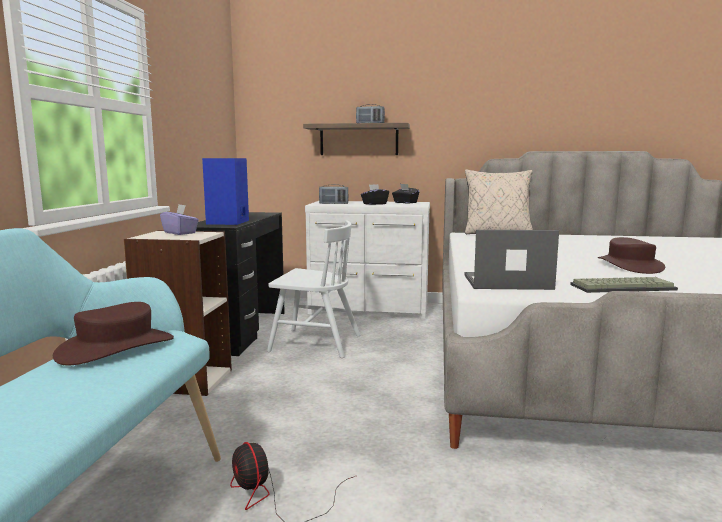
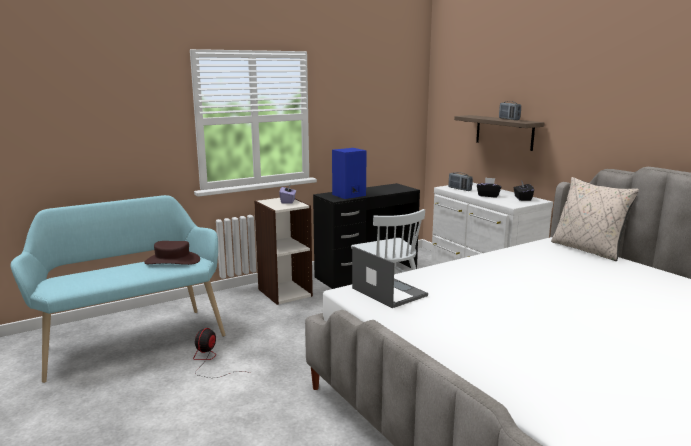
camera: 50 degrees right, 5 degrees up
keyboard [570,277,678,293] -> none
brown hat [598,237,665,274] -> none

